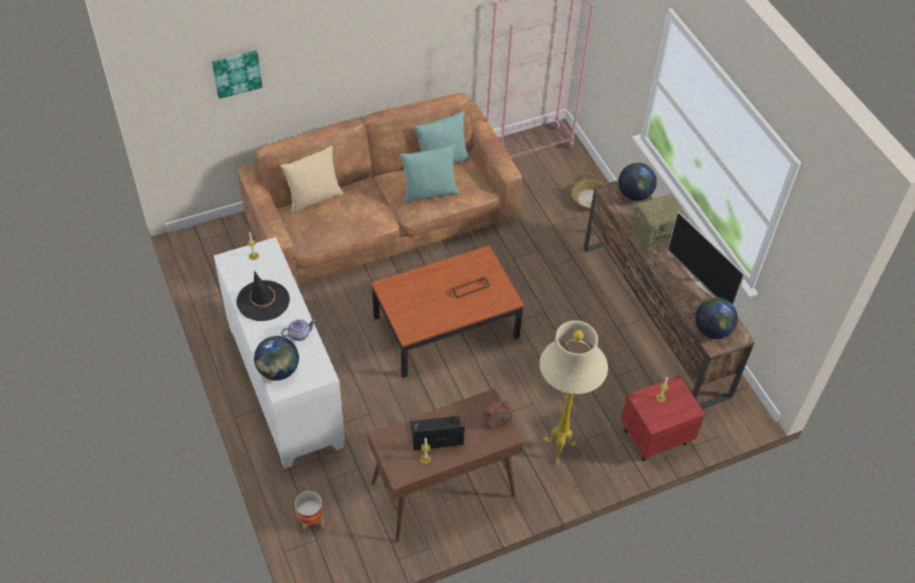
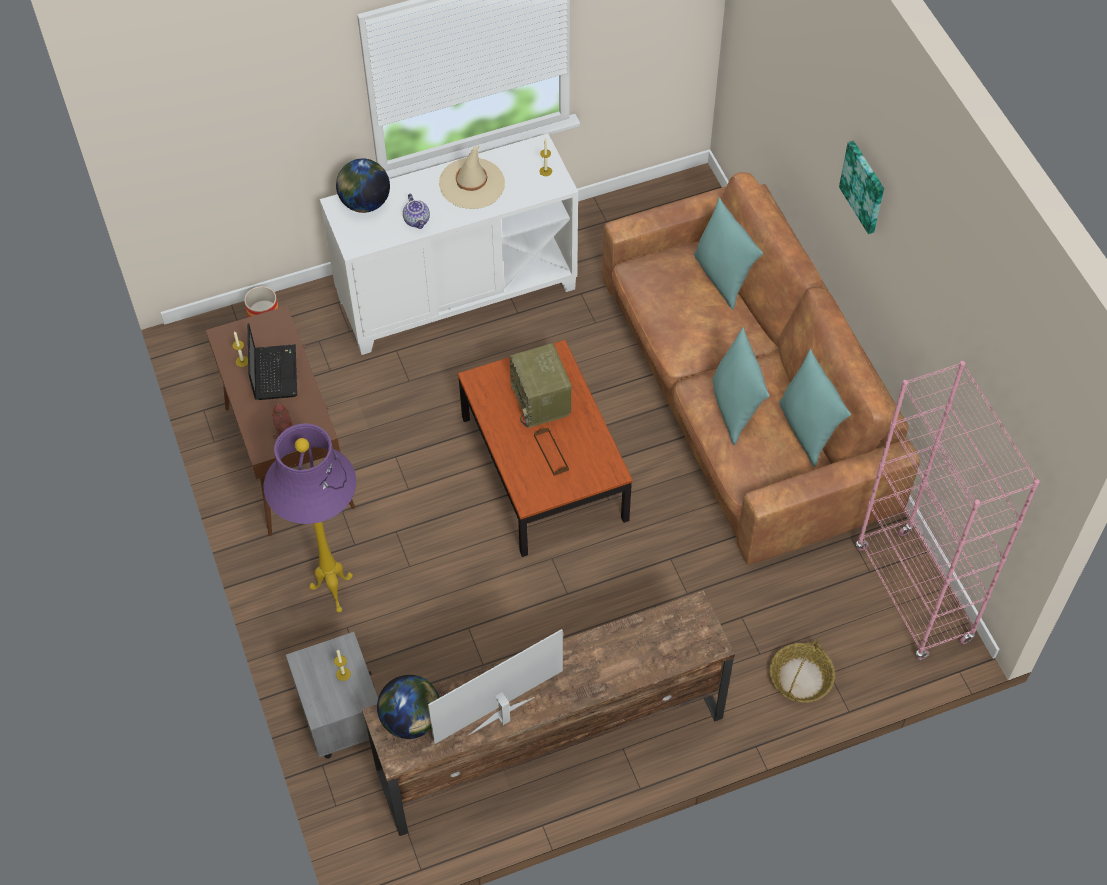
camera: 95 degrees right, 5 degrees up
picture [212,51,262,99] -> picture moved to [839,141,884,234]
black hat [237,270,290,321] -> beige hat [439,145,505,209]
beige pillow [280,146,344,213] -> turquoise pillow [694,197,763,310]
beige floor lamp [540,320,608,465] -> purple floor lamp [264,423,356,612]
globe [618,163,657,201] -> none
red nightstand [621,375,705,461] -> grey nightstand [286,632,378,759]
radio [632,194,688,252] -> radio moved to [510,343,571,428]

